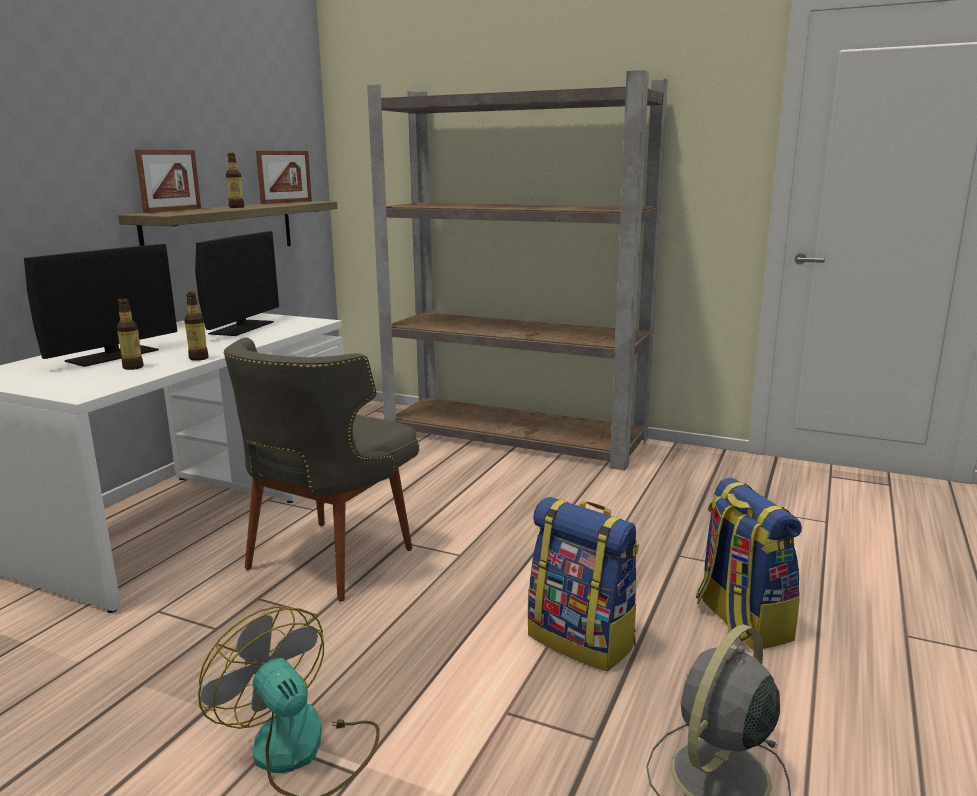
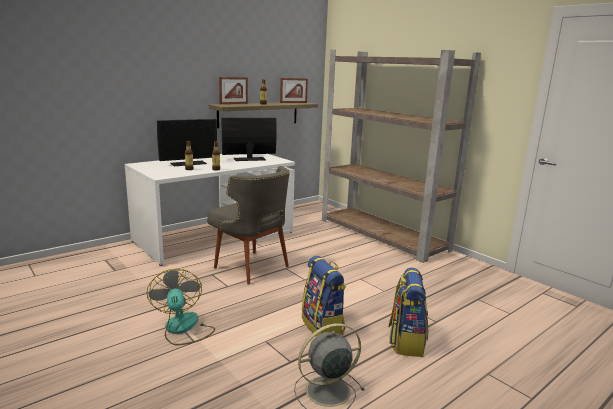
camera: 25 degrees right, 0 degrees up
monitor [195,231,279,336] -> monitor turned 150 degrees counterclockwise [221,118,277,161]
grey chair [224,338,419,601] -> grey chair turned 105 degrees counterclockwise [207,166,290,285]

